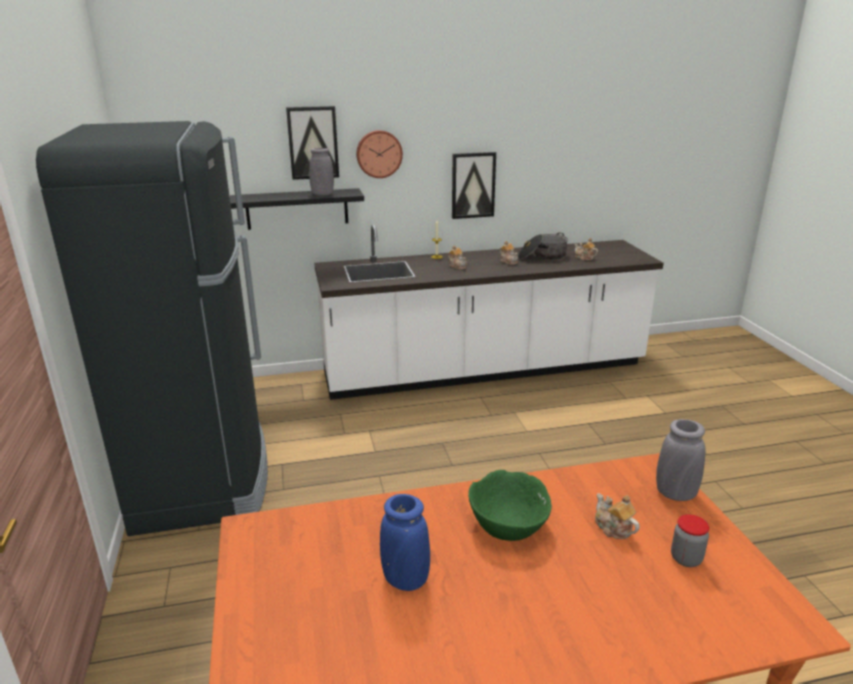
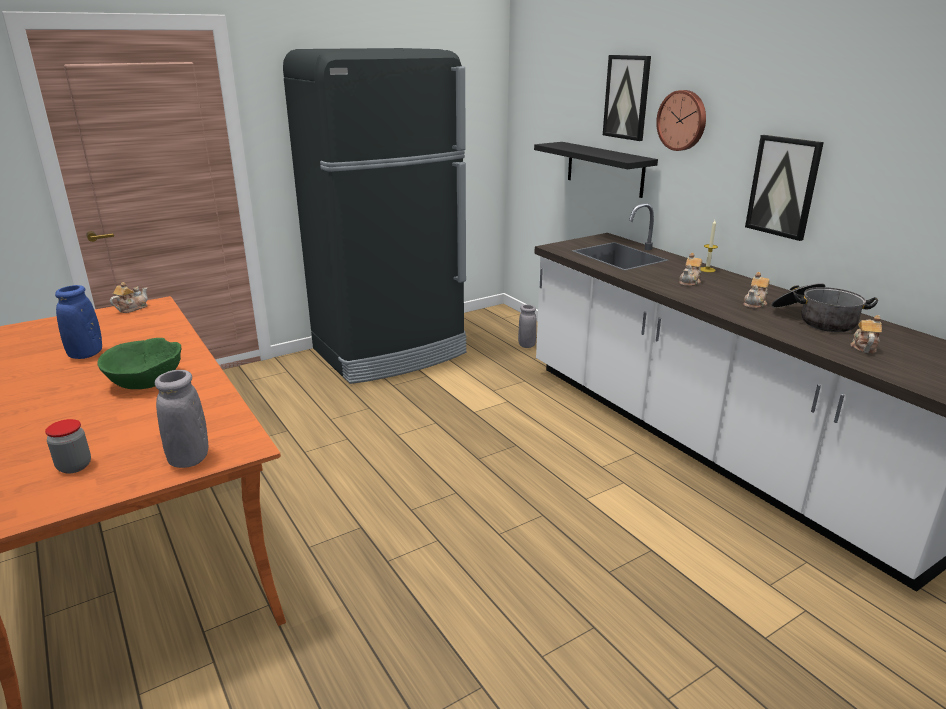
camera: 70 degrees right, 0 degrees up
grey vase [309,148,334,196] -> grey vase moved to [518,305,537,348]
teapot [595,493,640,539] -> teapot moved to [110,282,148,313]

